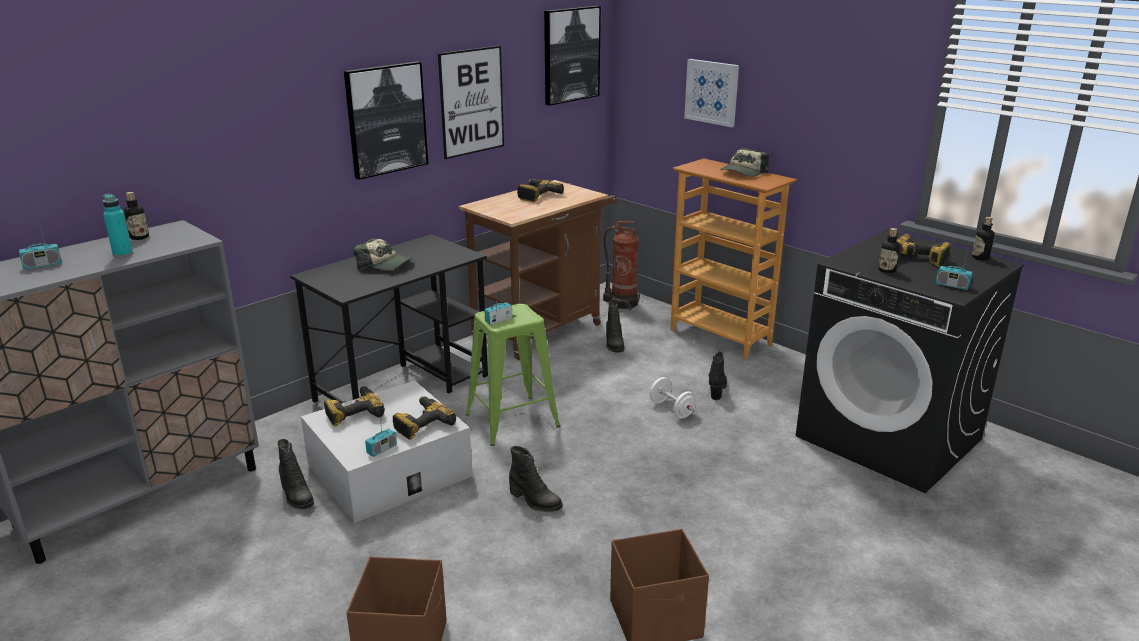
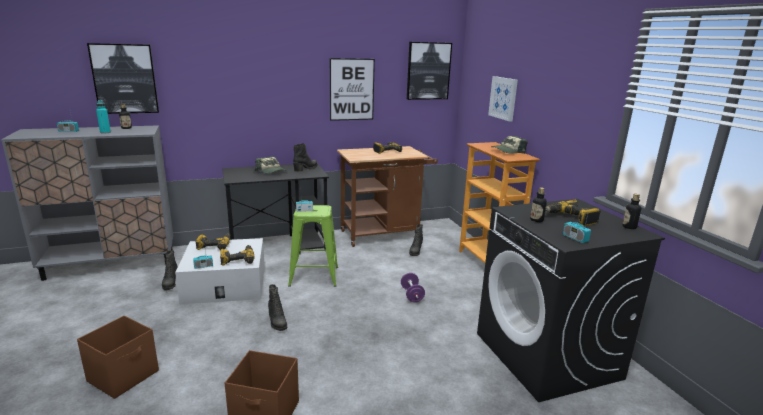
camera: 25 degrees right, 5 degrees down
picture [344,61,428,180] -> picture moved to [87,43,159,114]
fire extinguisher [603,221,640,310] -> none
white dumbbell [649,377,696,418] -> purple dumbbell [401,273,425,302]
black boot [709,351,727,400] -> black boot moved to [293,143,318,172]

